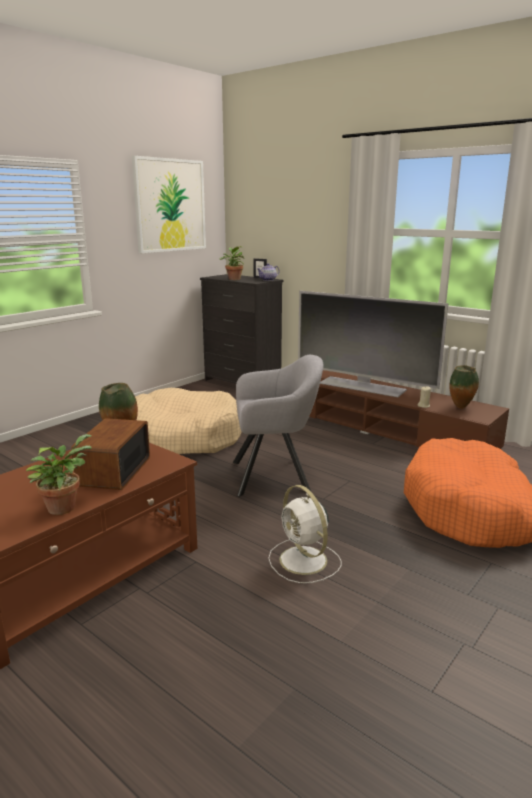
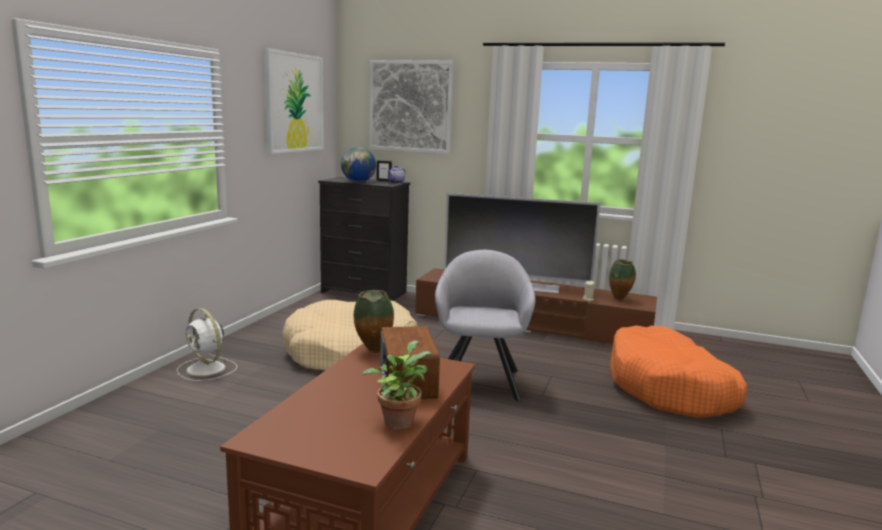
camera: 20 degrees left, 5 degrees down
potted plant [220,246,244,280] -> globe [341,147,376,182]
grey armchair [233,355,323,497] -> grey armchair turned 60 degrees counterclockwise [435,250,536,402]
white fan [268,485,342,583] -> white fan moved to [177,308,237,381]
none -> picture [369,60,454,154]

